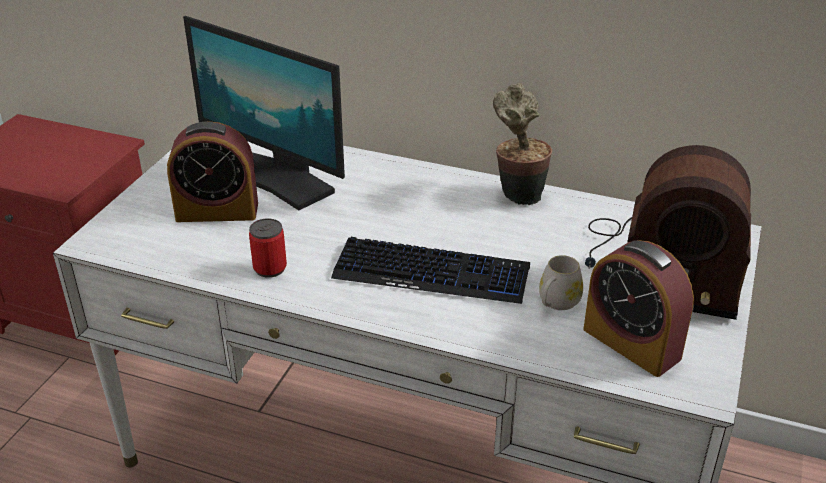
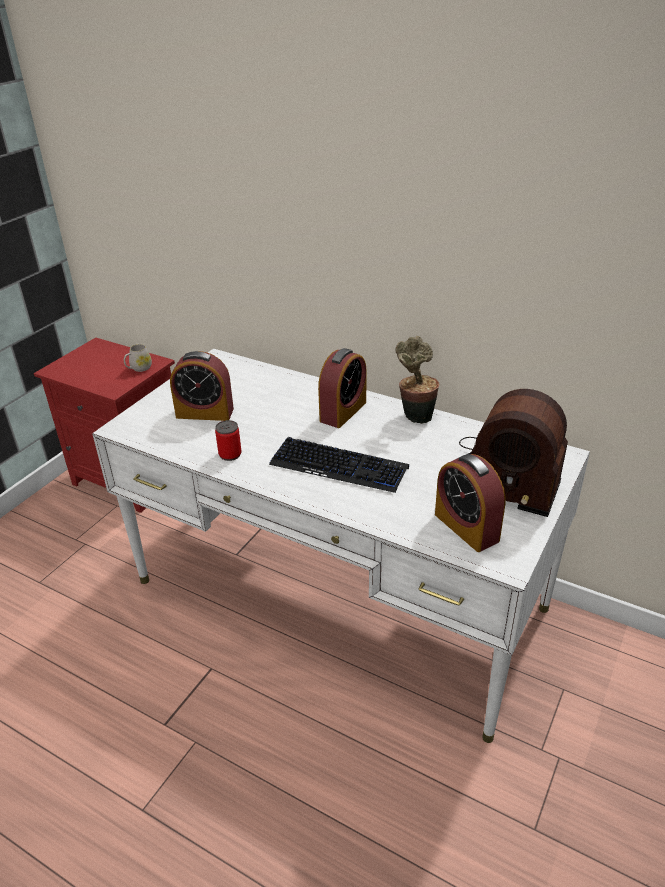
camera: 10 degrees right, 0 degrees up
monitor [183,16,345,210] -> none
white mug [539,255,583,310] -> white mug moved to [124,344,152,372]
none -> alarm clock [318,348,366,428]

